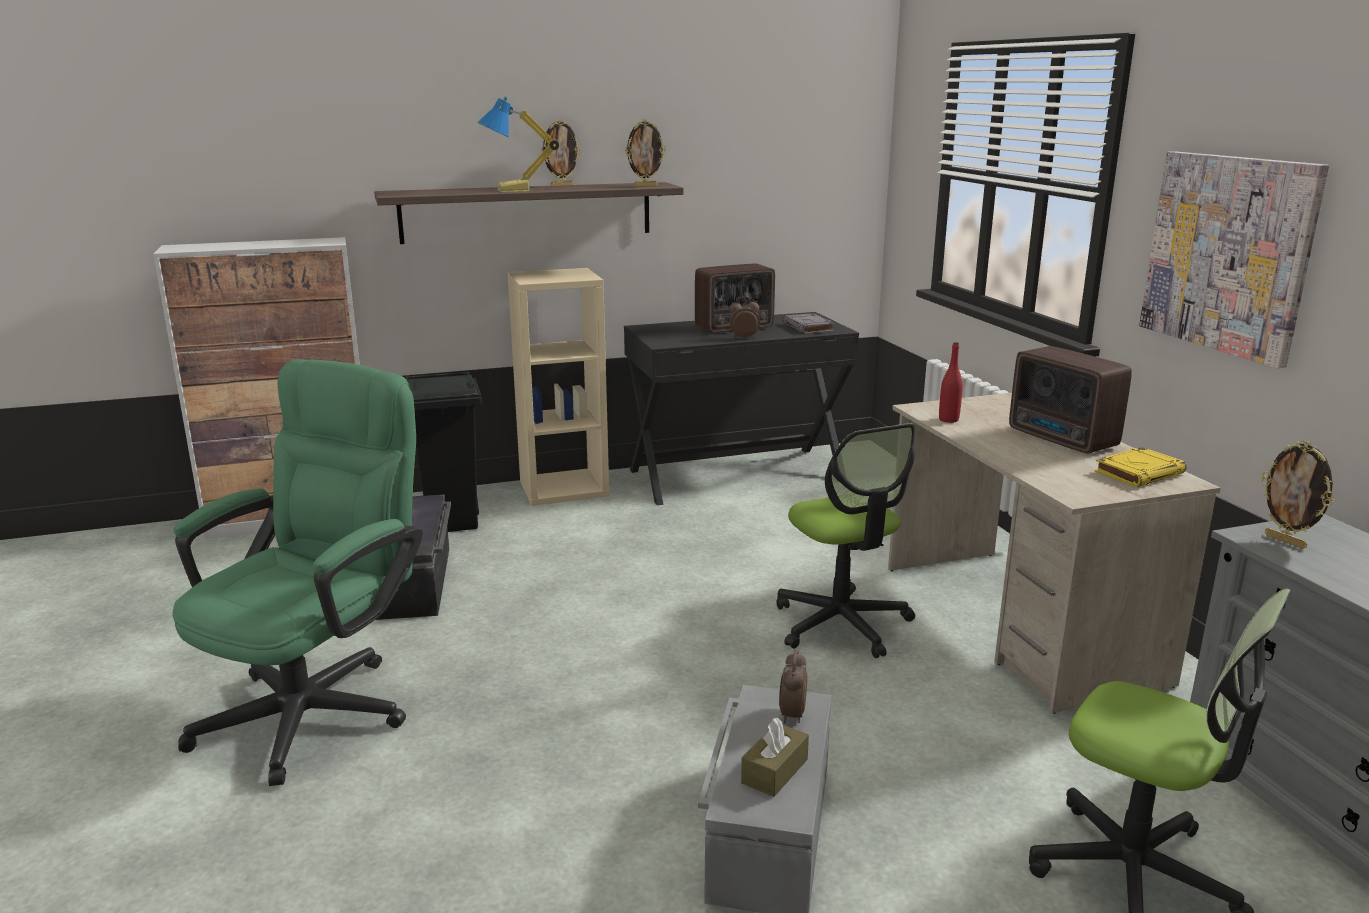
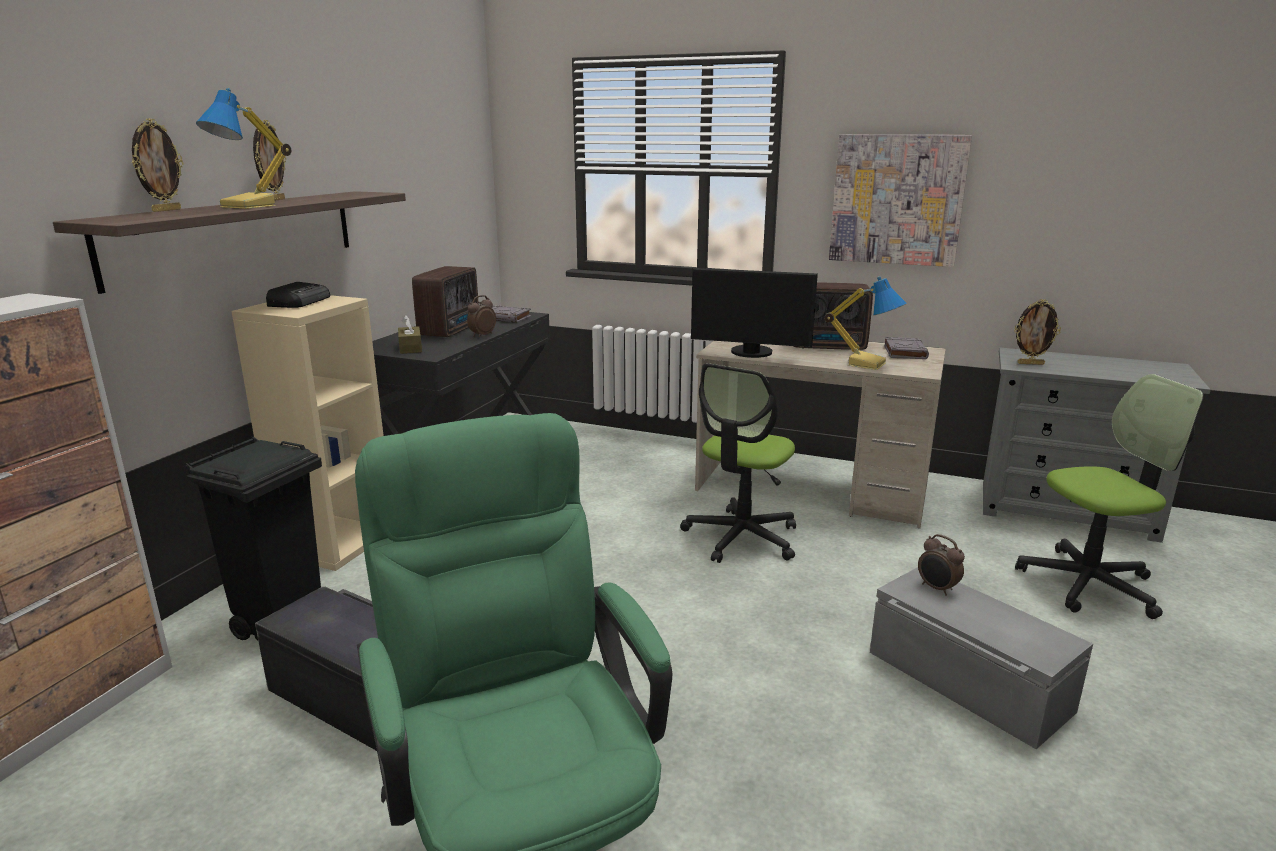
camera: 50 degrees left, 0 degrees up
picture frame [625,119,666,187] -> picture frame moved to [132,118,183,212]
brown tissue box [741,718,809,797] -> brown tissue box moved to [398,315,422,354]
office chair [776,423,916,658] -> office chair turned 105 degrees clockwise [680,363,796,563]
red bottle [939,342,963,423] -> monitor [691,268,818,358]
yellow book [1094,447,1187,487] -> grey book [884,337,929,359]
none -> radio [266,282,330,308]
none -> table lamp [824,276,907,370]

